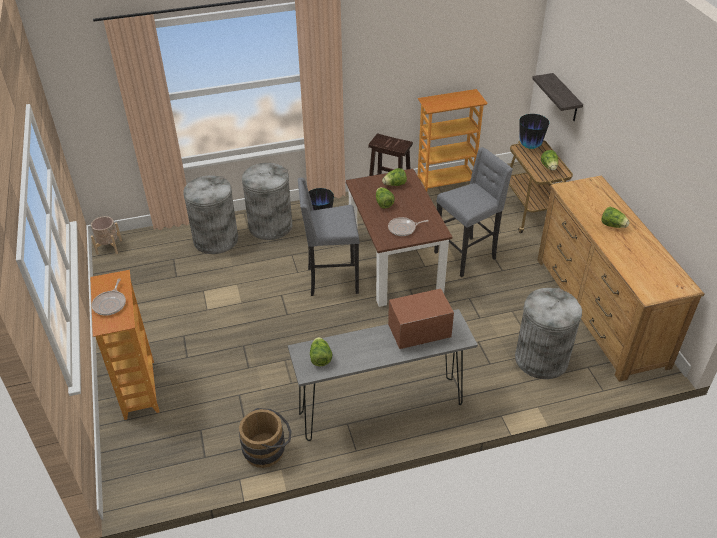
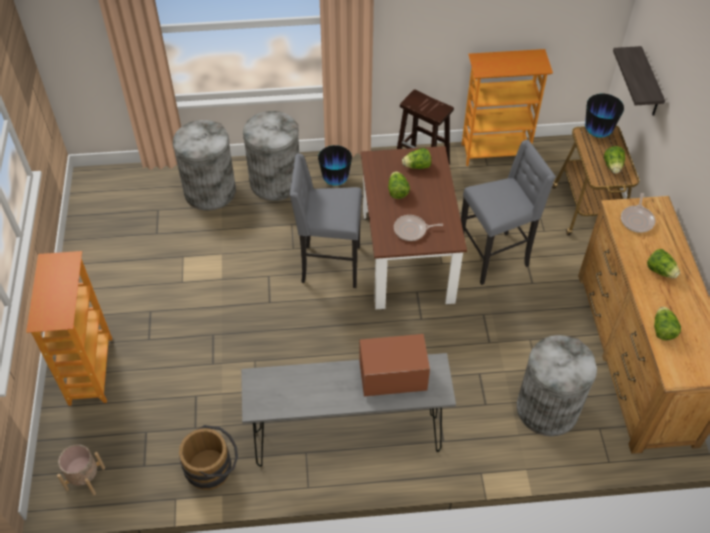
camera: 10 degrees right, 10 degrees up
beige planter [91,216,122,255] -> beige planter moved to [57,444,105,495]
frying pan [92,278,126,315] -> frying pan moved to [621,193,655,233]
lettuce [310,337,332,366] -> lettuce moved to [654,307,681,340]

